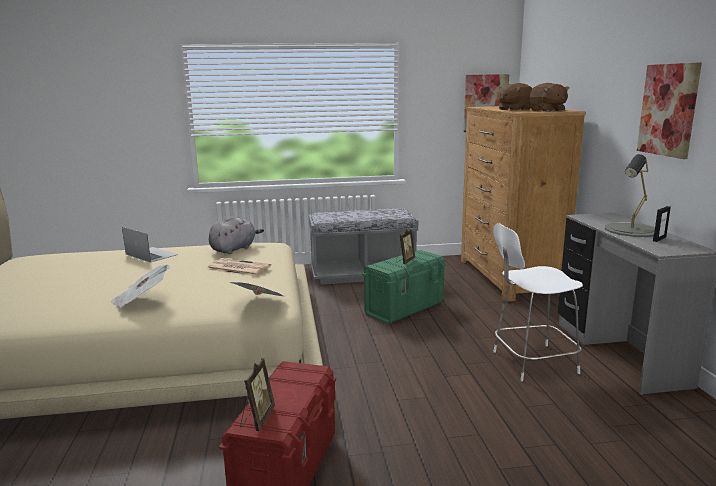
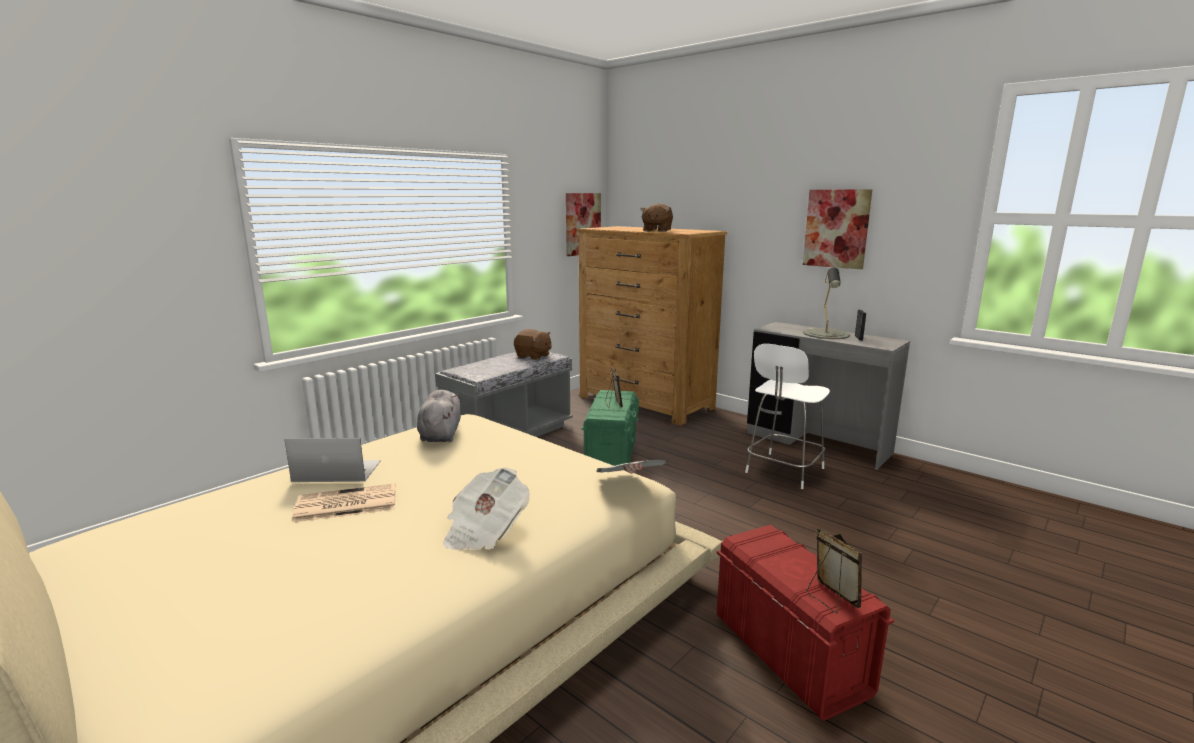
camera: 40 degrees left, 0 degrees up
newspaper [206,258,271,276] -> newspaper moved to [292,483,396,523]
brown plush toy [530,83,569,112] -> brown plush toy moved to [514,329,552,360]

